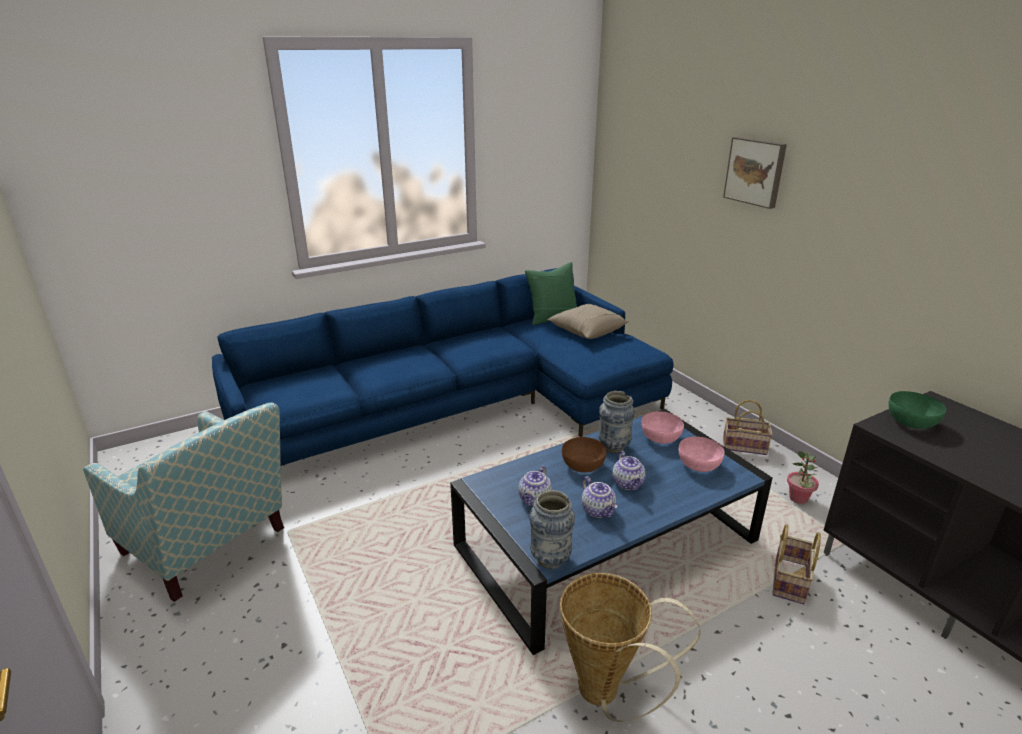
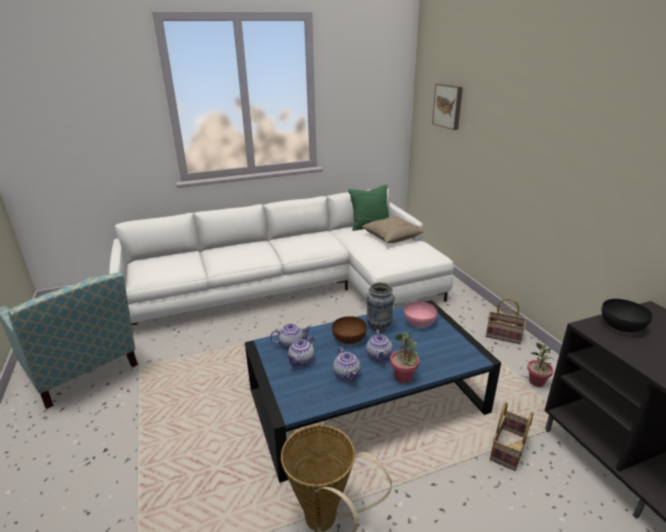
camera: 10 degrees right, 0 degrees up
blue sofa [212,268,674,466] -> white sofa [109,188,454,326]
vase [529,490,575,569] -> none
pink bowl [679,437,725,472] -> none
picture [723,137,787,209] -> picture moved to [432,84,463,130]
green bowl [889,391,946,429] -> black bowl [602,299,652,332]
none -> teapot [270,324,311,349]
none -> potted plant [390,332,419,383]

